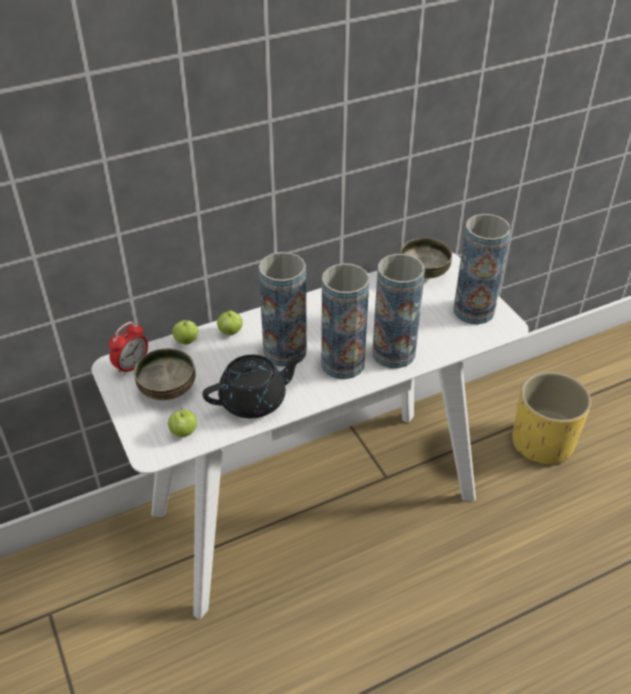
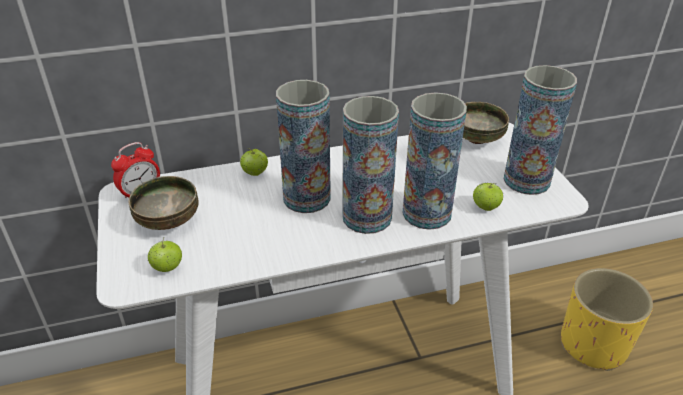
camera: 10 degrees right, 5 degrees down
apple [172,320,198,344] -> apple moved to [473,183,503,211]
black teapot [202,354,304,418] -> none

